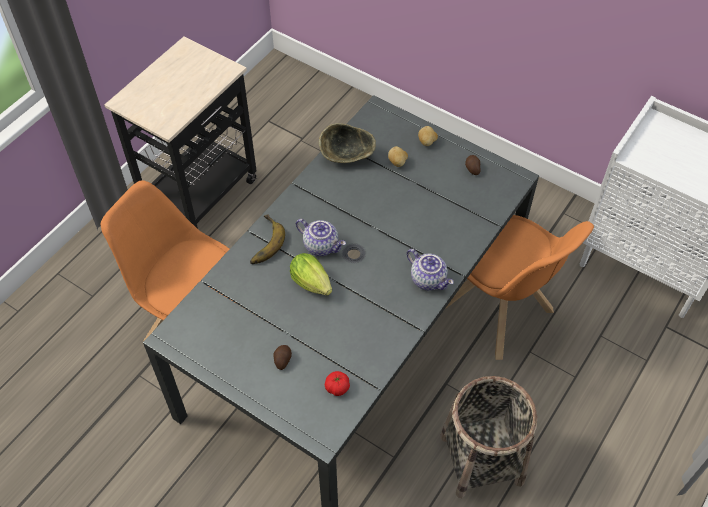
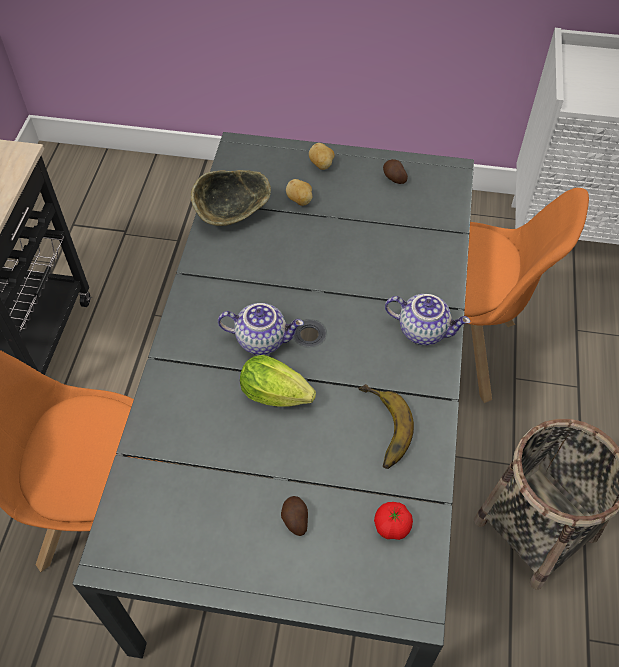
camera: 25 degrees left, 0 degrees up
banana [250,214,285,264] -> banana moved to [358,384,414,469]

